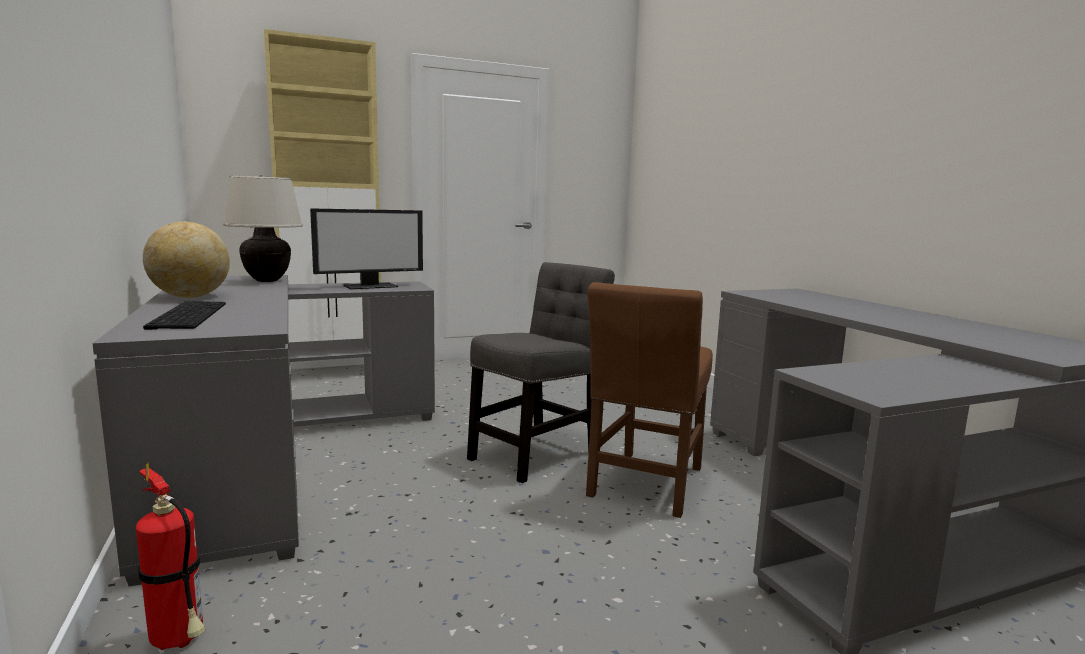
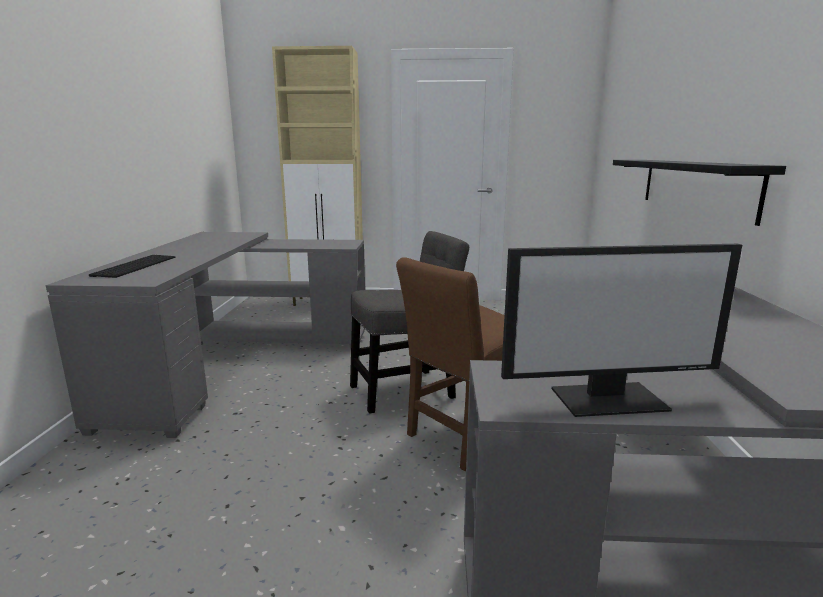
camera: 25 degrees right, 5 degrees up
fire extinguisher [136,463,205,650] -> none
globe [143,222,230,298] -> none
beige table lamp [223,175,303,282] -> none
monitor [310,208,423,289] -> monitor moved to [501,244,742,417]
none -> black shelf [613,160,786,226]

